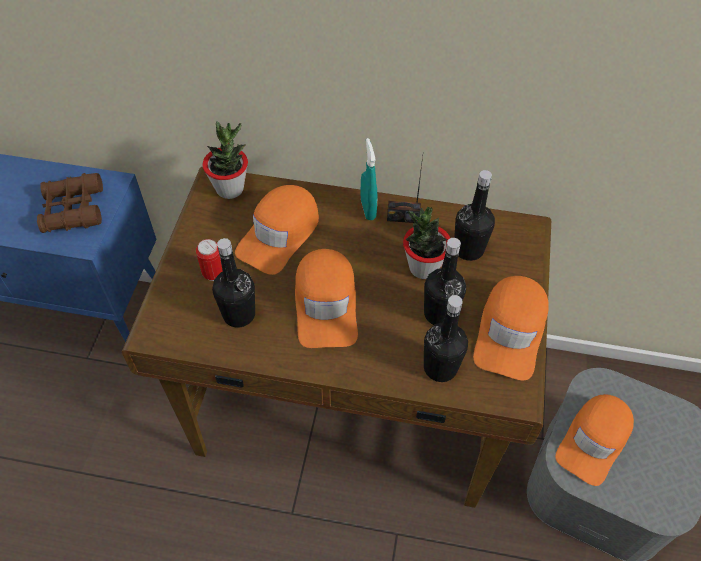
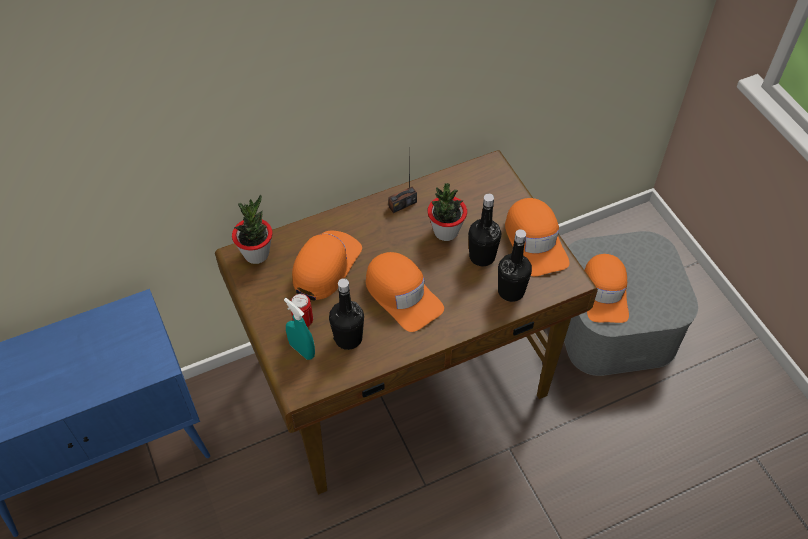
camera: 35 degrees left, 0 degrees up
brown binoculars [37,173,103,233] -> none
orange cap [235,185,319,275] -> orange cap turned 150 degrees counterclockwise [292,231,362,300]
turquoise spray bottle [360,138,377,220] -> turquoise spray bottle moved to [284,298,315,360]
black bottle [454,170,495,261] -> none

